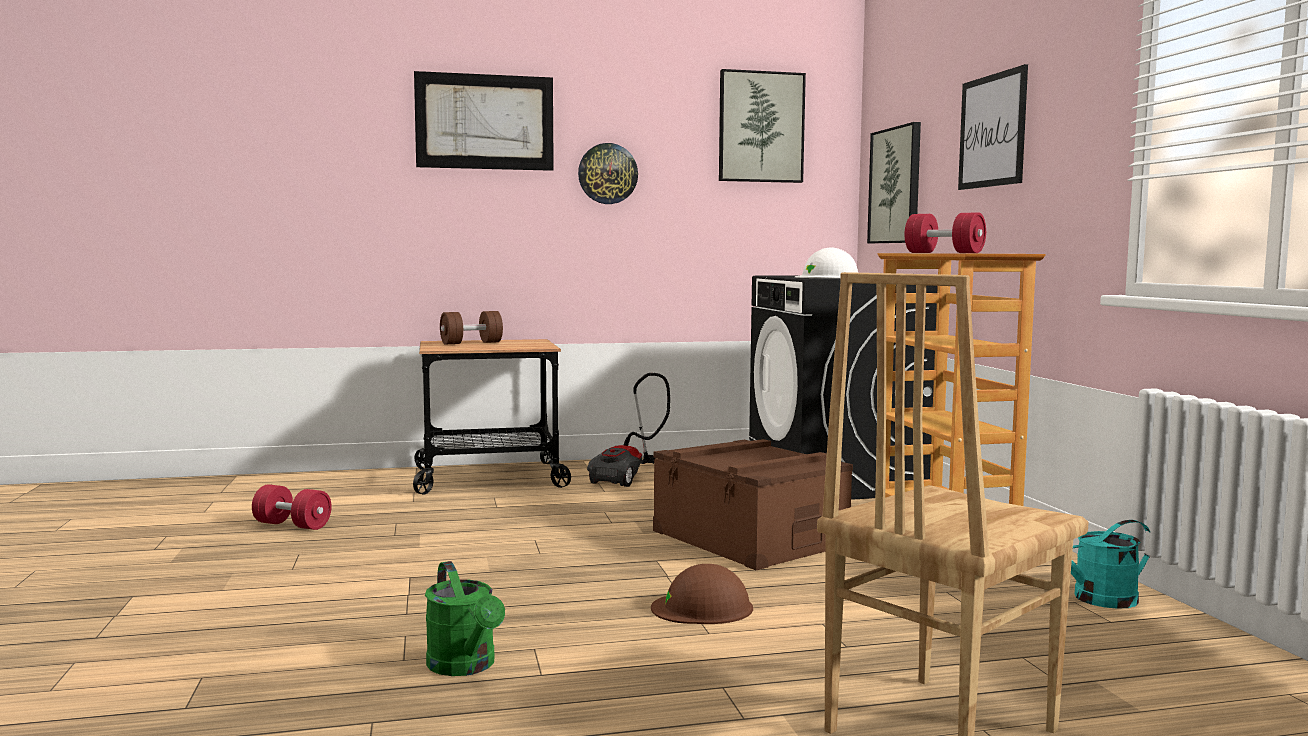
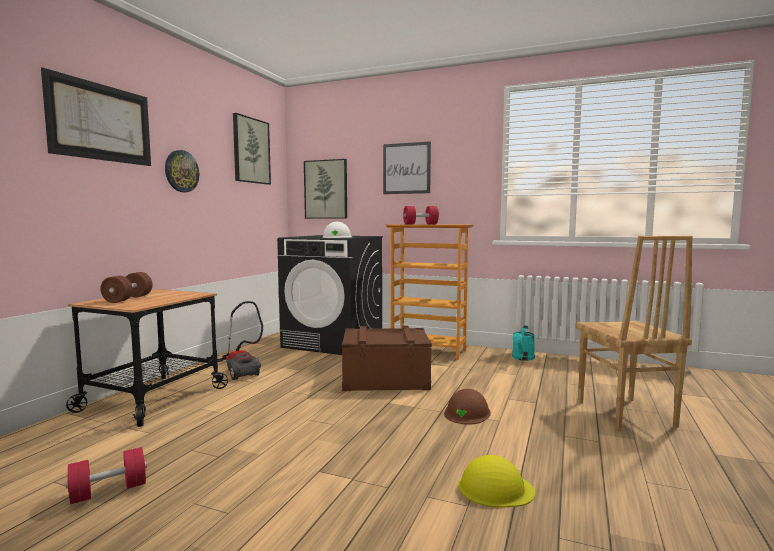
camera: 55 degrees left, 0 degrees up
green watering can [425,561,505,676] -> yellow hard hat [458,455,535,508]

